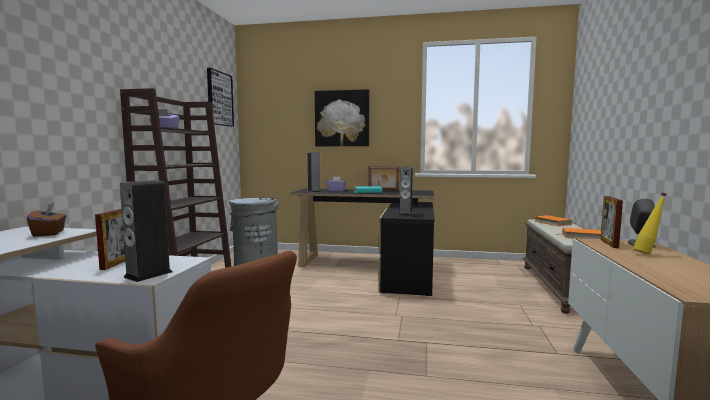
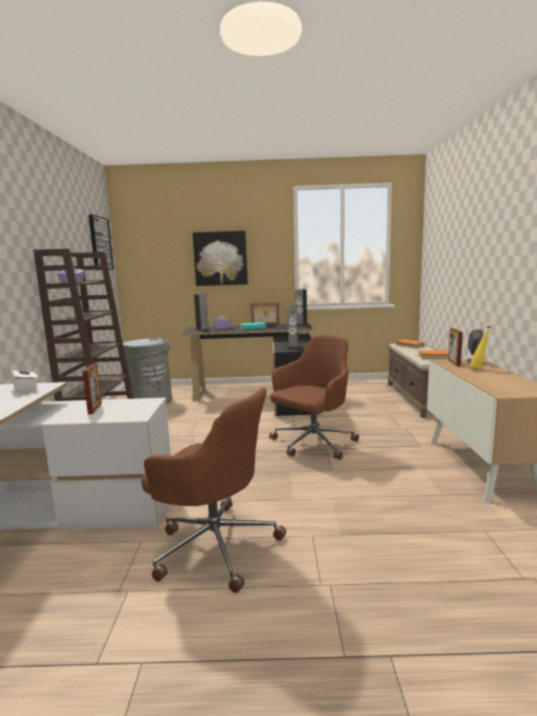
camera: 10 degrees left, 5 degrees up
brown tissue box [27,203,66,237] -> white tissue box [10,364,38,393]
speaker [120,180,173,282] -> speaker moved to [295,289,308,326]
none -> brown office chair [269,335,359,460]

